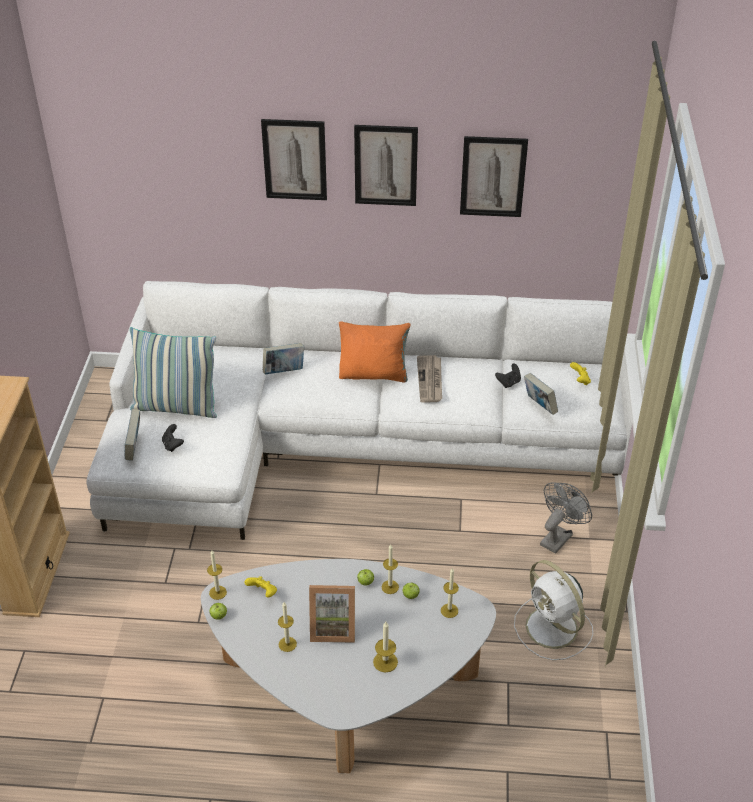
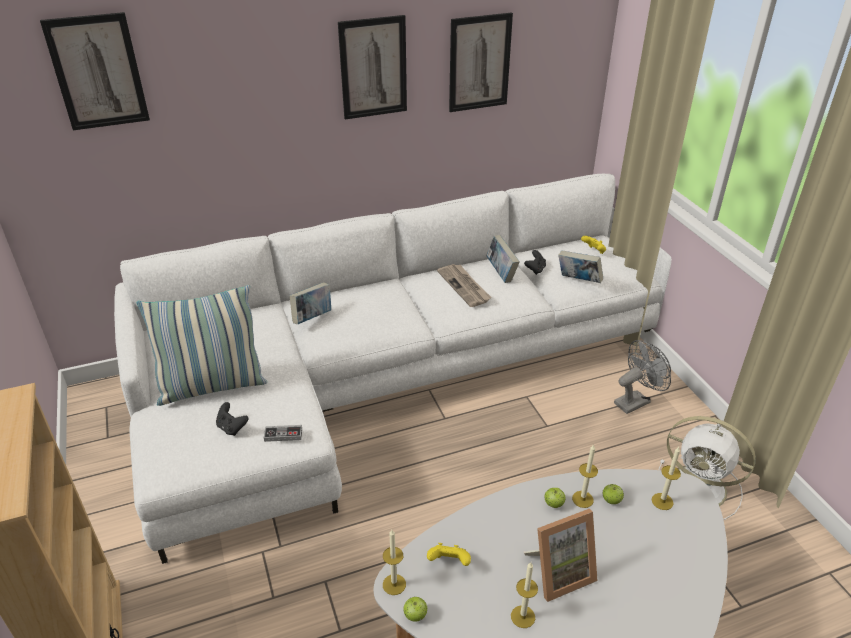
camera: 25 degrees left, 5 degrees down
book [125,409,140,461] -> book moved to [487,235,520,283]
picture [261,119,327,200] -> picture moved to [40,12,150,130]
orange pillow [339,321,410,383] -> none
candle [373,622,398,672] -> none
grey fan [540,482,592,554] -> grey fan turned 45 degrees clockwise [614,340,671,414]
none -> game controller [264,425,302,442]

